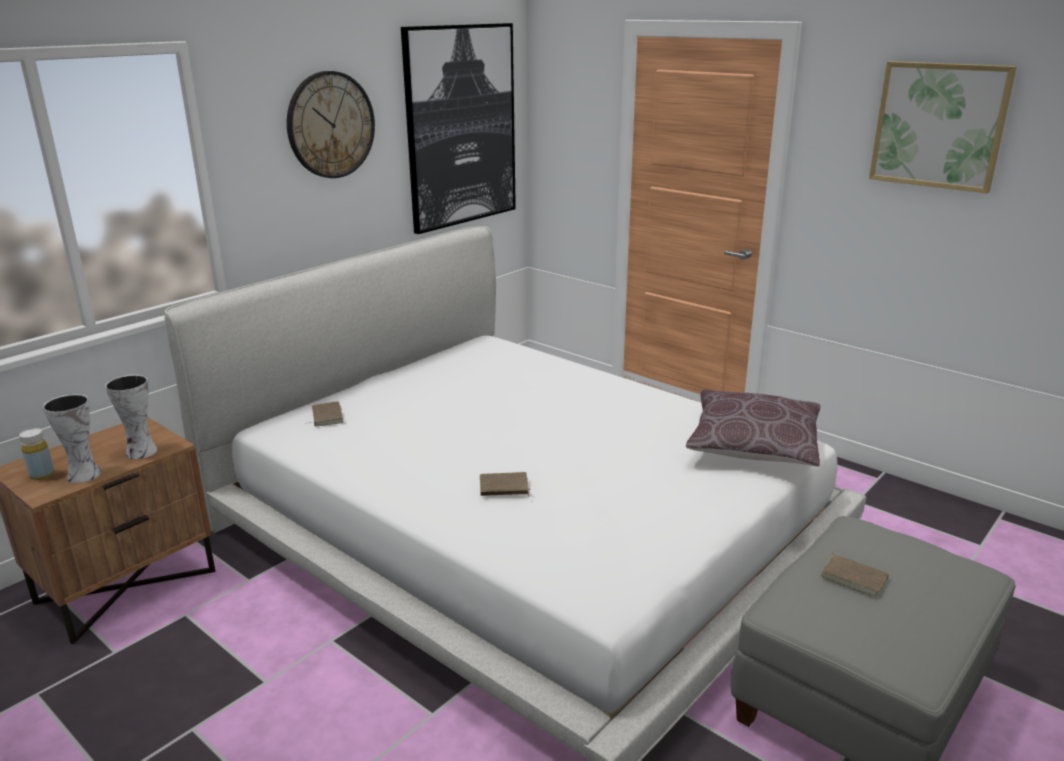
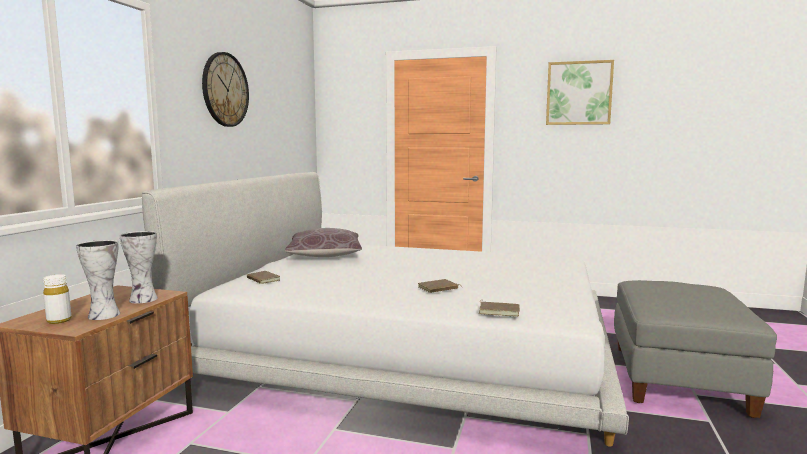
camera: 25 degrees left, 15 degrees down
yellow bottle [19,428,54,481] -> white bottle [43,274,72,324]
picture [401,23,516,234] -> none
brown pillow [686,390,820,466] -> brown pillow moved to [285,228,362,257]
brown book [820,549,889,597] -> brown book moved to [479,300,520,317]

